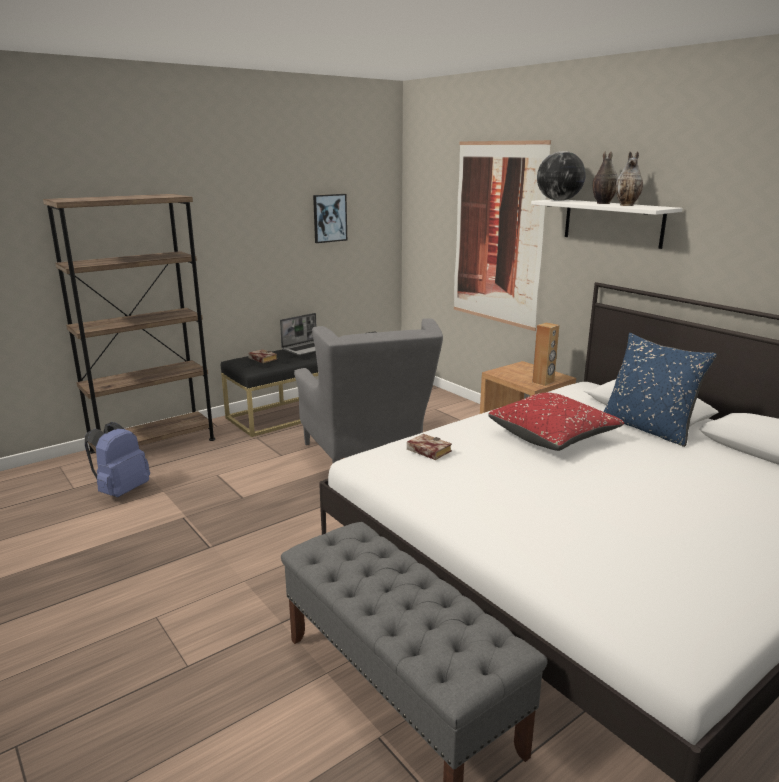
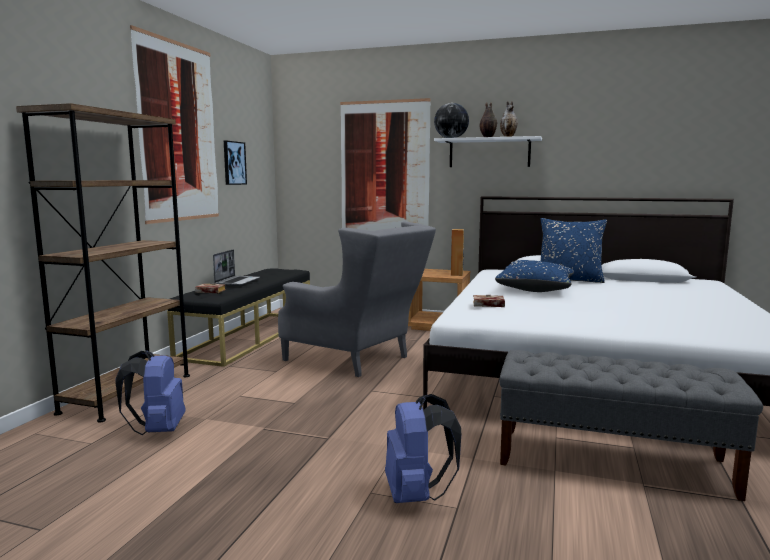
camera: 35 degrees left, 10 degrees down
red pillow [488,393,624,451] -> blue pillow [495,260,574,292]
none -> picture [130,25,219,224]
none -> blue backpack [385,394,461,503]

